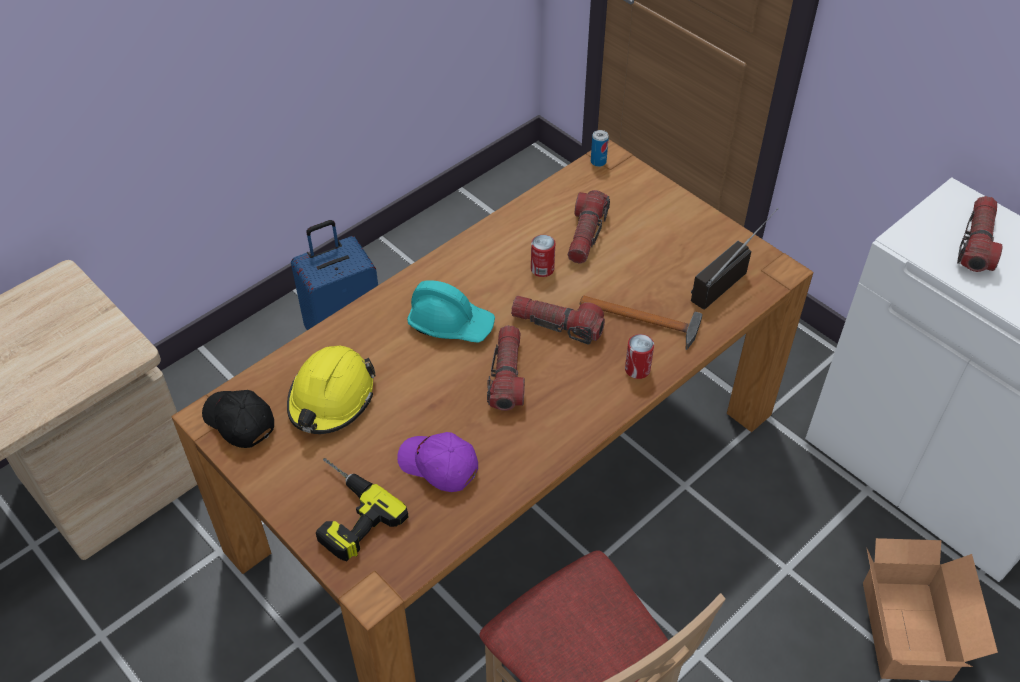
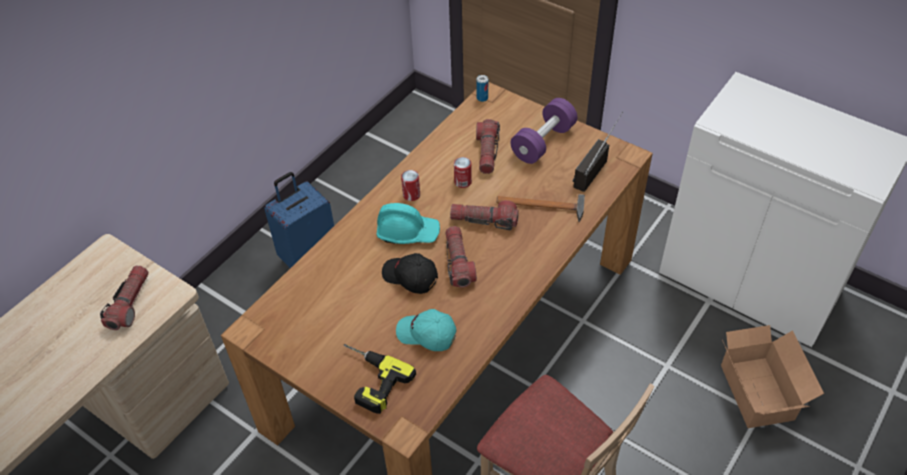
camera: 10 degrees left, 0 degrees up
black cap [202,390,274,448] -> black cap moved to [382,253,438,294]
yellow hard hat [287,346,376,434] -> none
purple cap [397,432,478,492] -> turquoise cap [396,309,456,351]
can [625,334,654,379] -> can moved to [401,170,420,201]
flashlight [957,196,1003,272] -> flashlight moved to [100,265,149,330]
none -> purple dumbbell [511,98,578,164]

